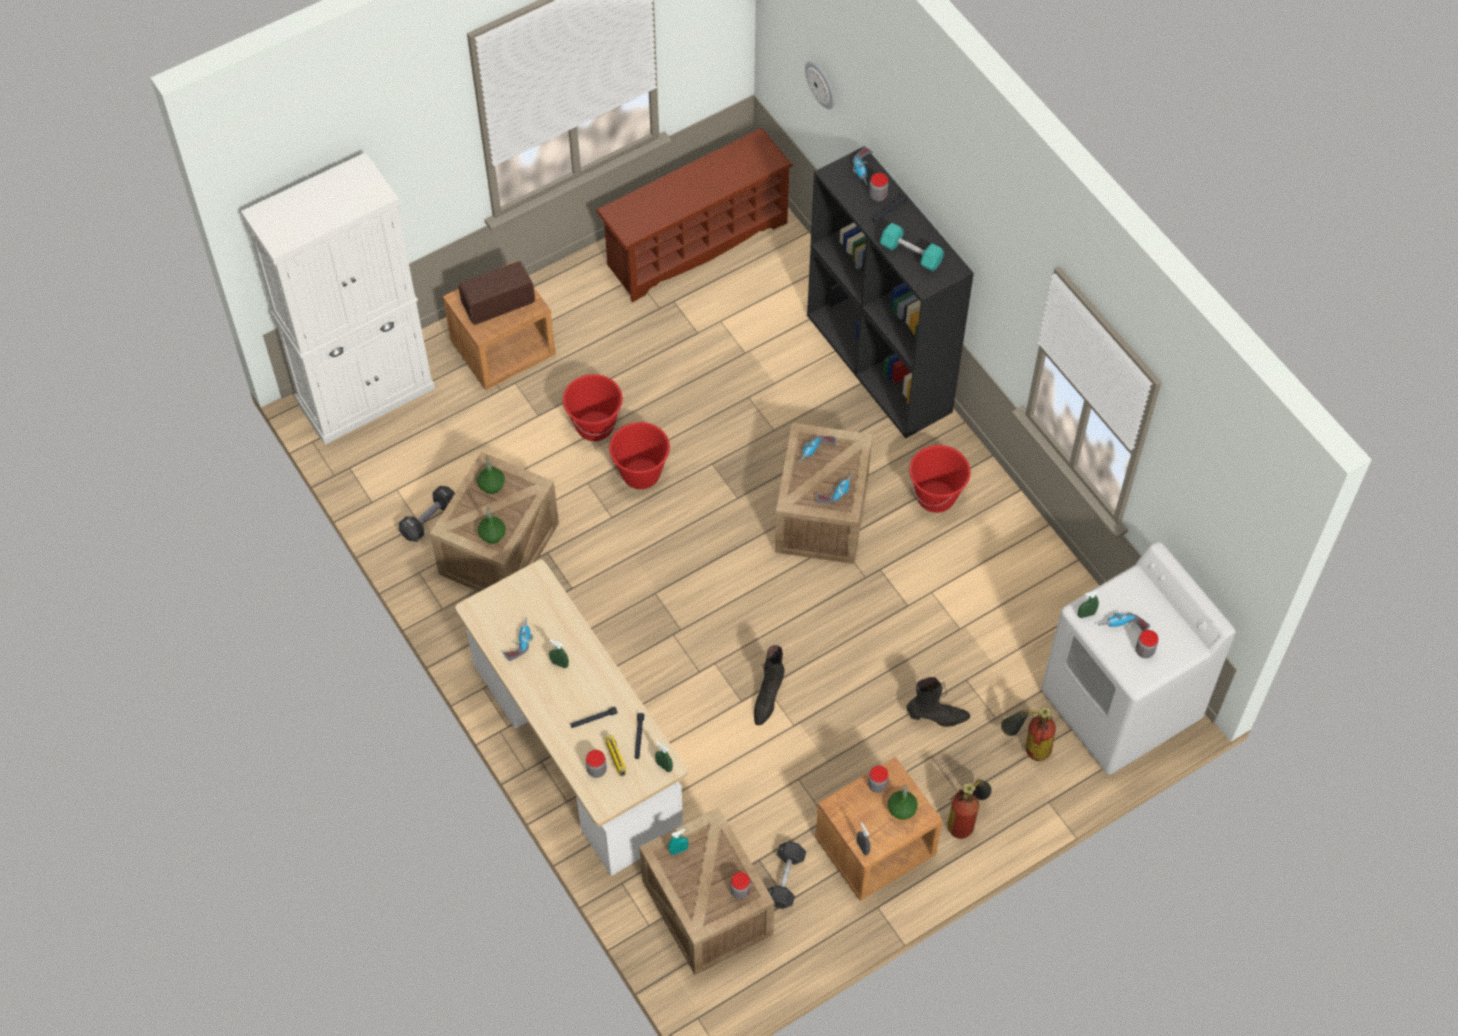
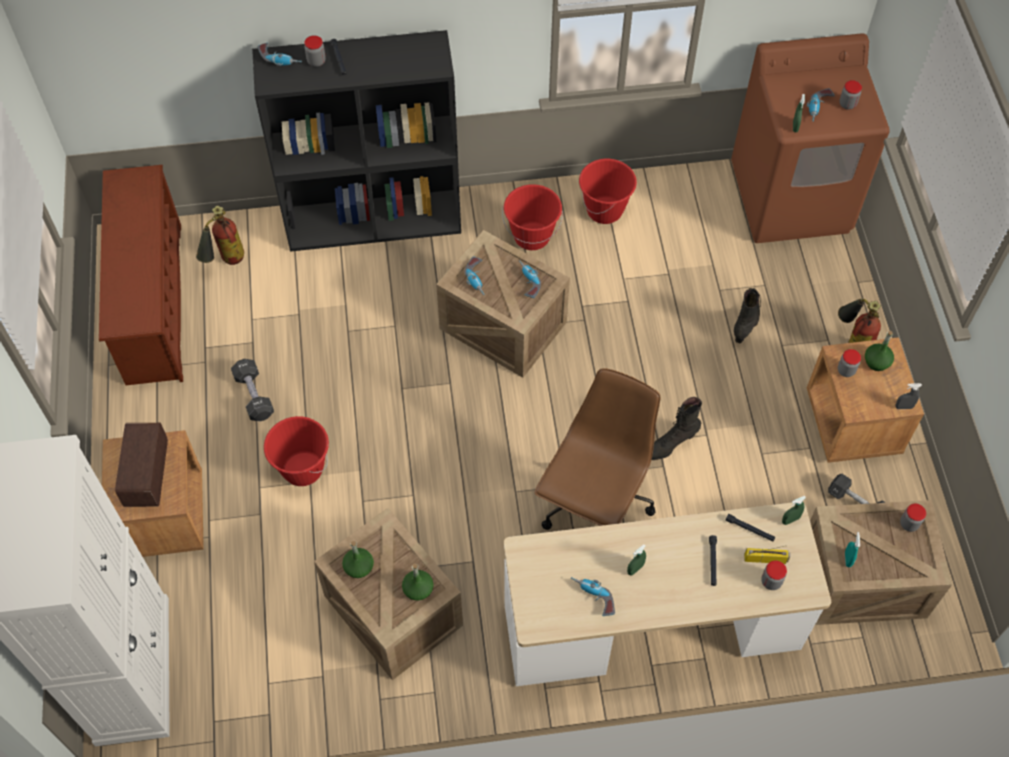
camera: 65 degrees left, 0 degrees up
black dumbbell [399,486,455,542] -> black dumbbell moved to [231,359,274,422]
red bucket [609,422,670,489] -> red bucket moved to [579,159,637,224]
black boot [754,645,785,725] -> black boot turned 105 degrees clockwise [652,397,702,460]
wall clock [805,61,835,109] -> none
turquoise dumbbell [880,223,944,271] -> none
fire extinguisher [1001,707,1056,761] -> fire extinguisher moved to [196,206,244,265]
white washing machine [1041,541,1236,775] -> brown washing machine [731,33,890,243]
none -> brown office chair [534,368,661,530]

